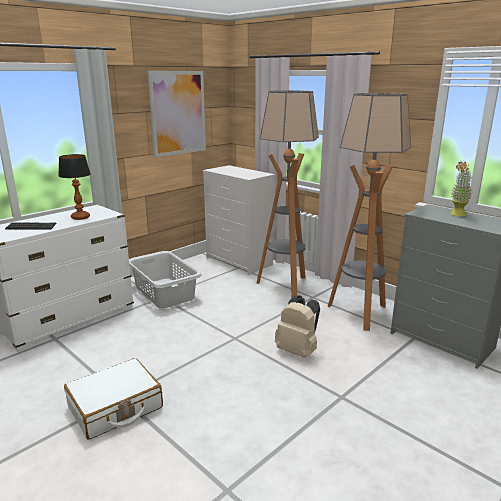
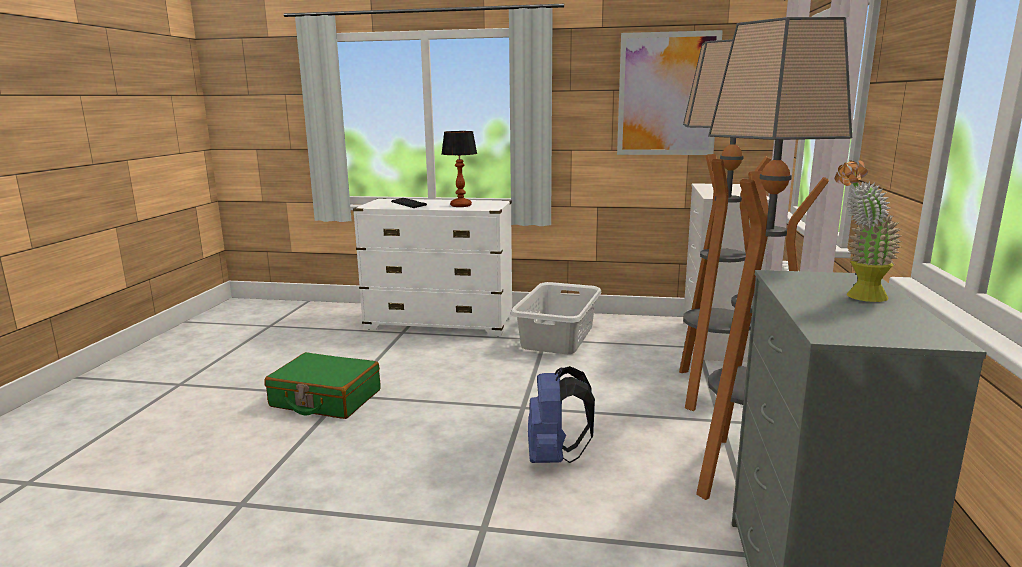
camera: 55 degrees right, 5 degrees down
white suitcase [64,358,163,440] -> green suitcase [265,352,380,419]
beige backpack [275,295,320,358] -> blue backpack [528,366,595,463]

